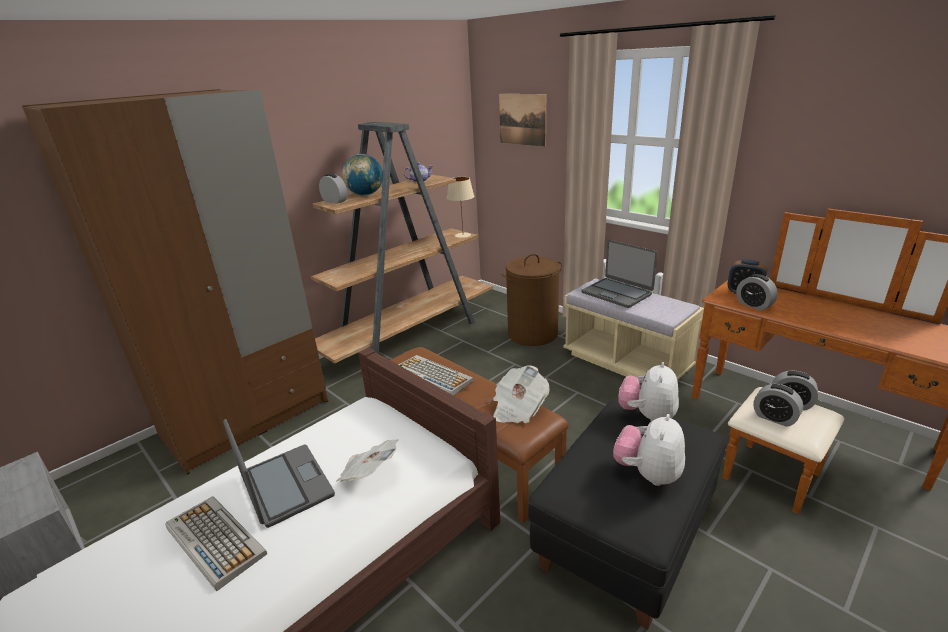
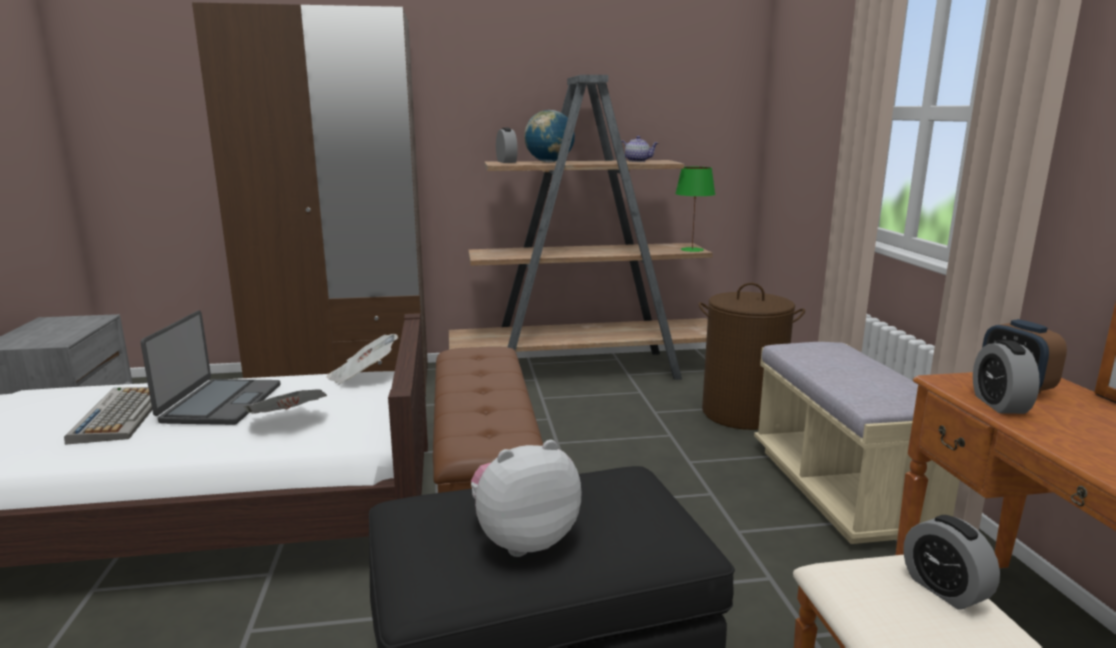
camera: 35 degrees right, 10 degrees down
keyboard [398,355,474,396] -> none
beige table lamp [447,177,474,238] -> green table lamp [675,167,715,252]
newspaper [493,365,550,423] -> newspaper moved to [327,334,398,384]
picture [499,94,546,147] -> none
laptop [581,240,658,308] -> none
plush toy [618,362,679,422] -> none
alarm clock [753,384,803,427] -> none

